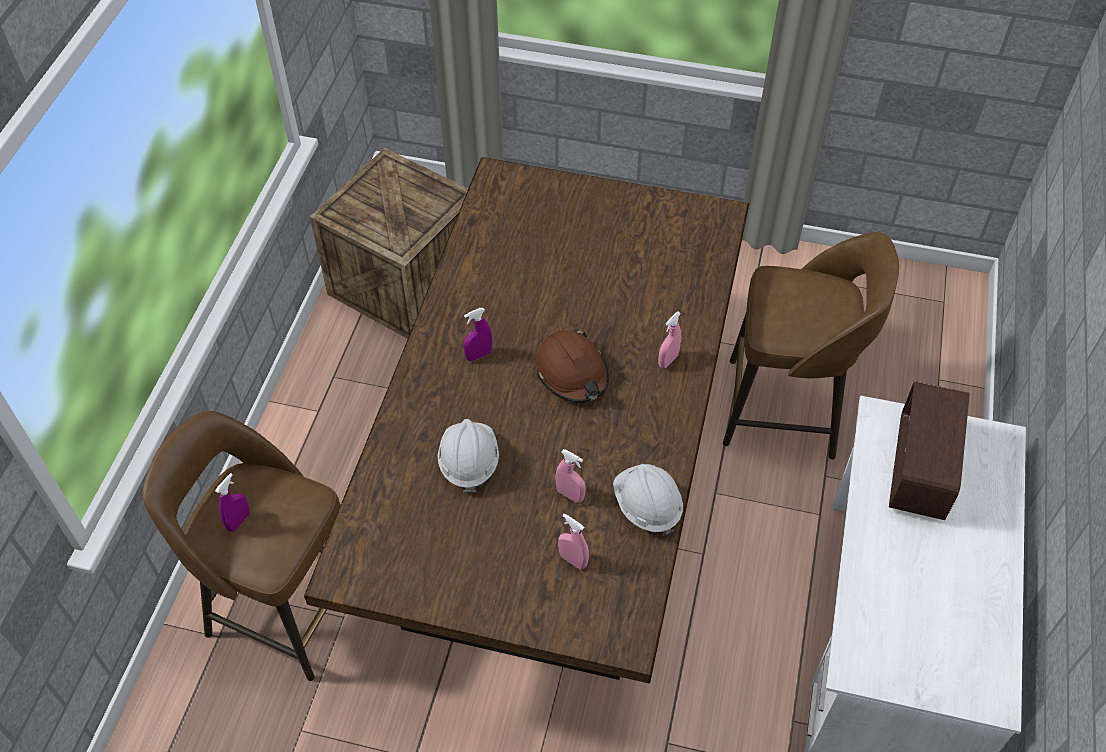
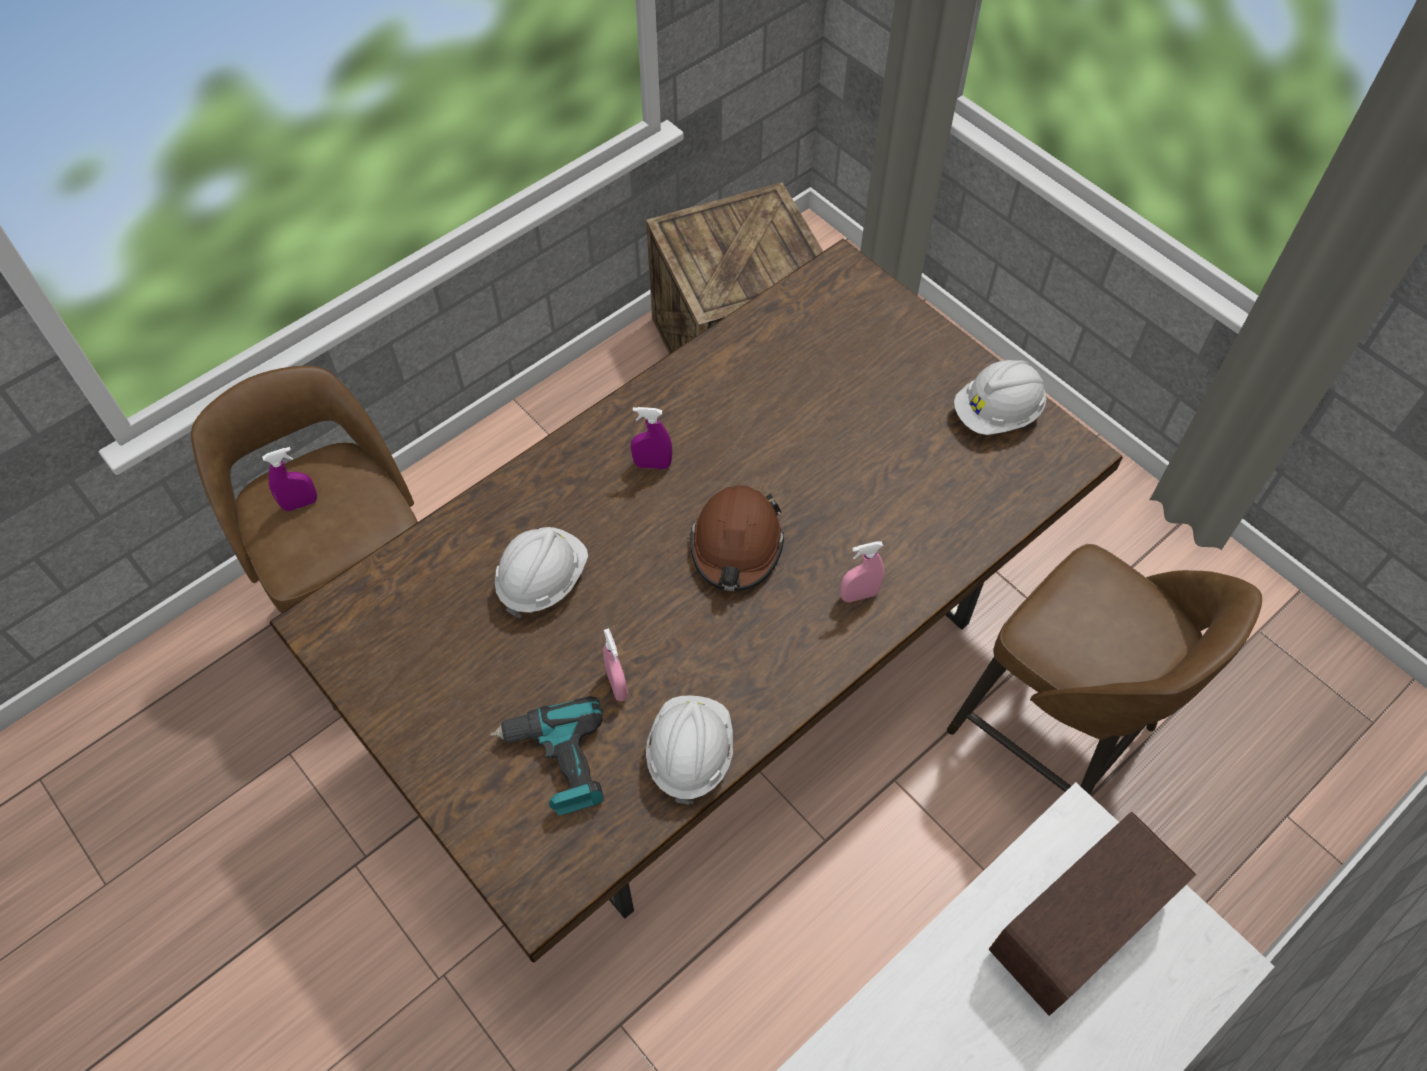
camera: 35 degrees right, 5 degrees up
pink spray bottle [558,513,589,570] -> power drill [490,696,604,816]
none -> white hard hat [954,360,1047,435]

